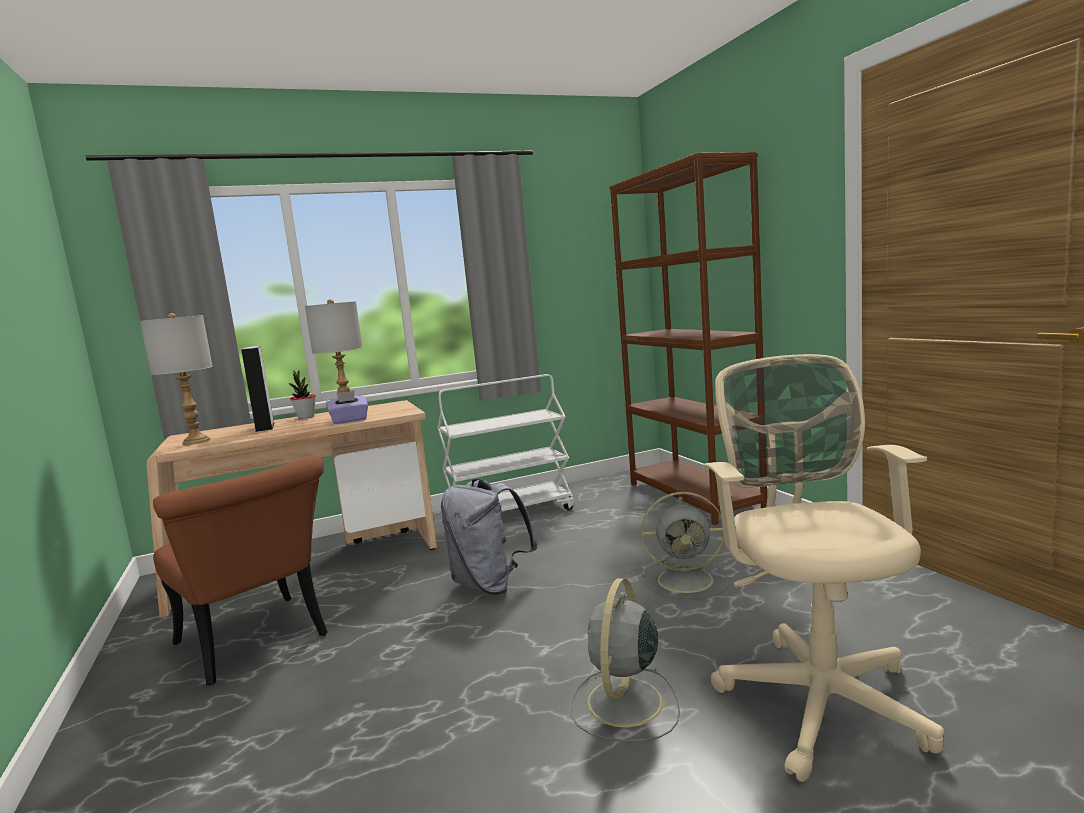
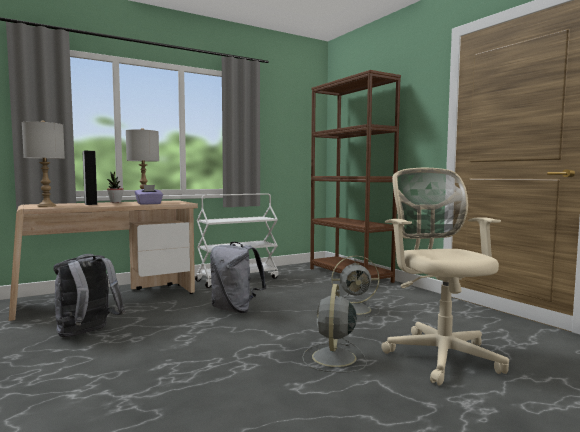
camera: 10 degrees left, 5 degrees down
brown chair [153,457,328,685] -> grey backpack [54,254,125,337]

